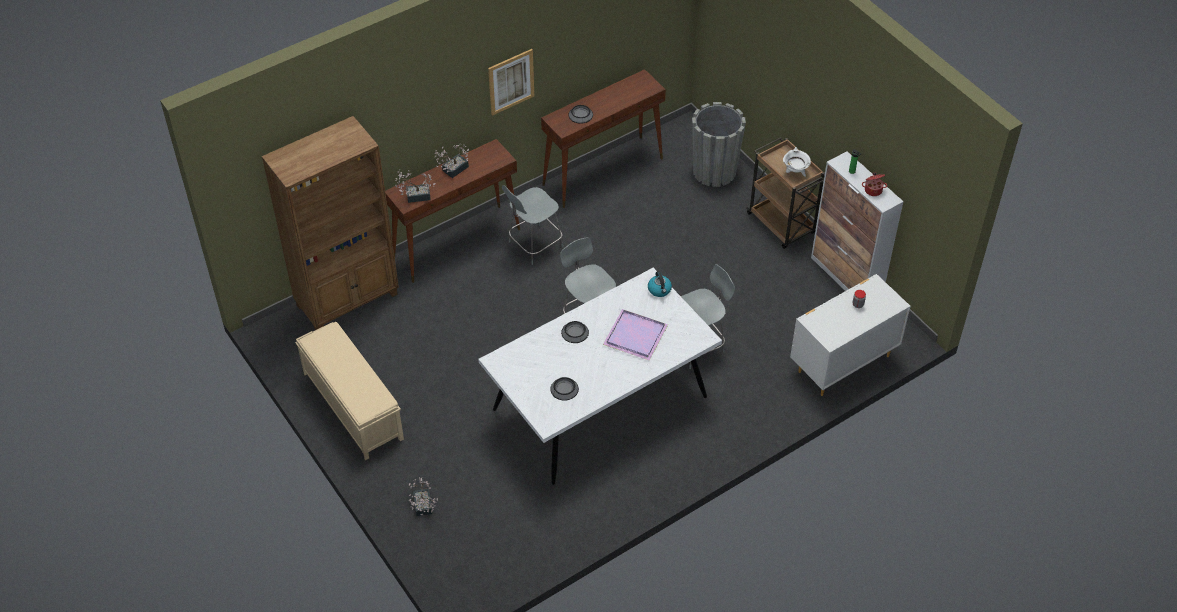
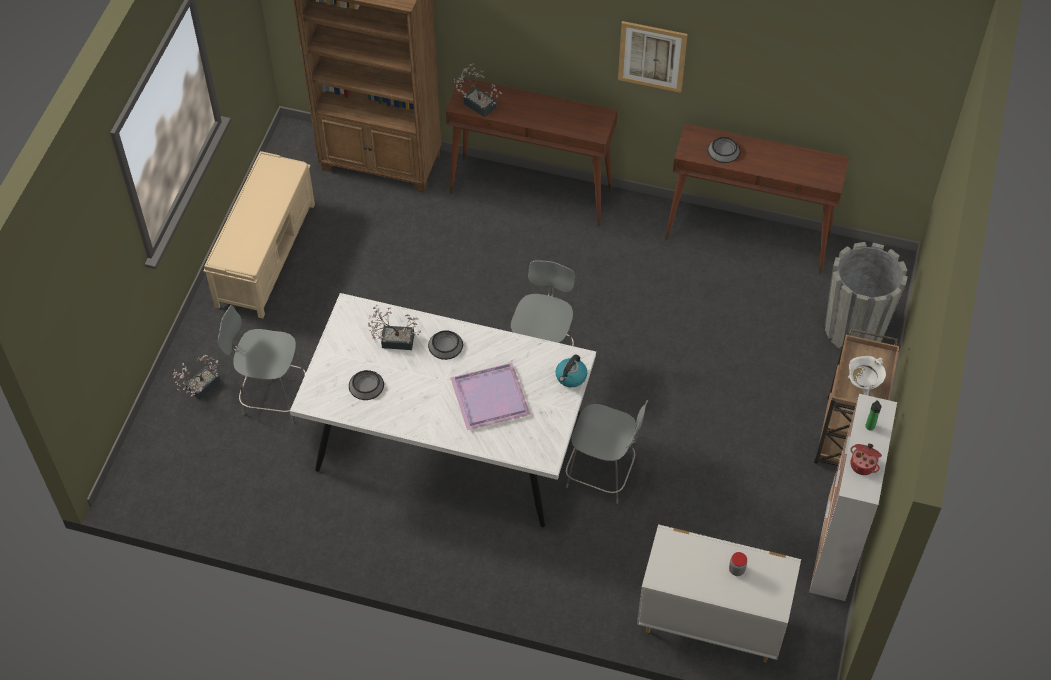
camera: 50 degrees right, 5 degrees up
potted plant [434,143,469,178] -> potted plant moved to [368,305,421,350]
grey chair [502,185,563,265] -> grey chair moved to [218,305,306,424]

